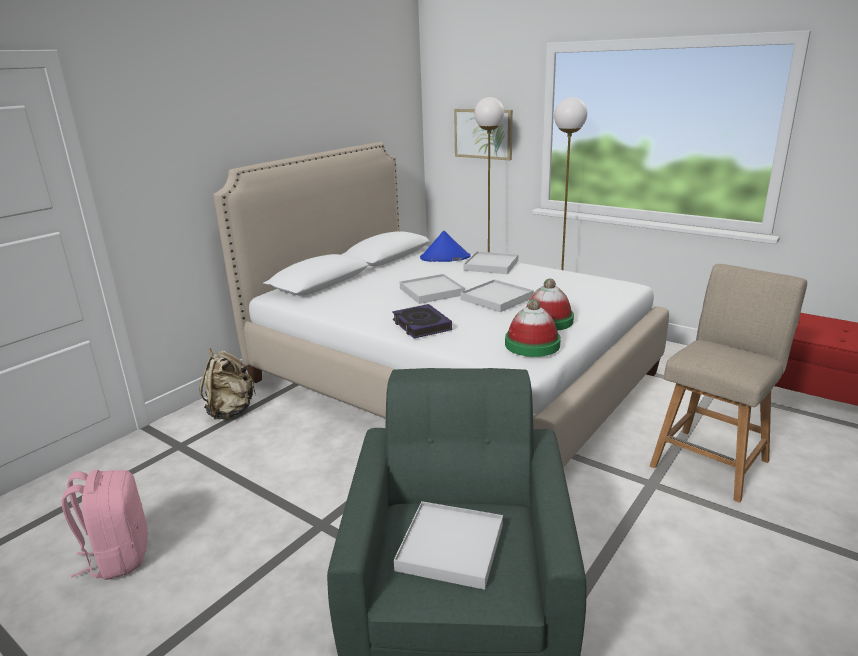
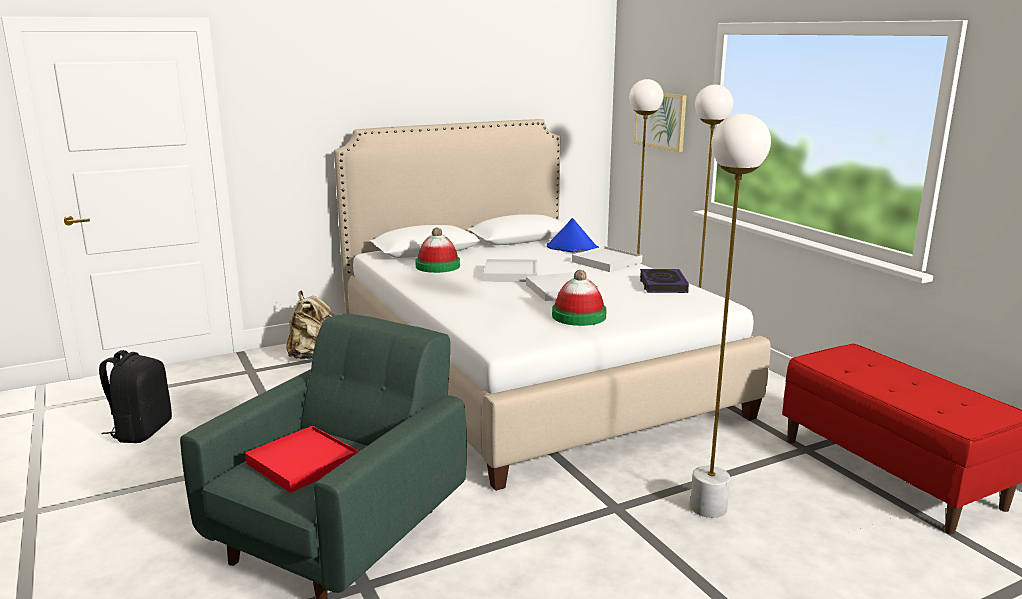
camera: 25 degrees right, 5 degrees down
pink backpack [61,470,148,580] -> black backpack [99,350,172,443]
book [392,304,452,338] -> book moved to [640,269,689,293]
white tray [394,501,503,590] -> red tray [245,426,358,493]
hat [505,299,561,357] -> hat moved to [415,228,460,273]
beige chair [650,264,807,503] -> white floor lamp [690,114,771,518]

